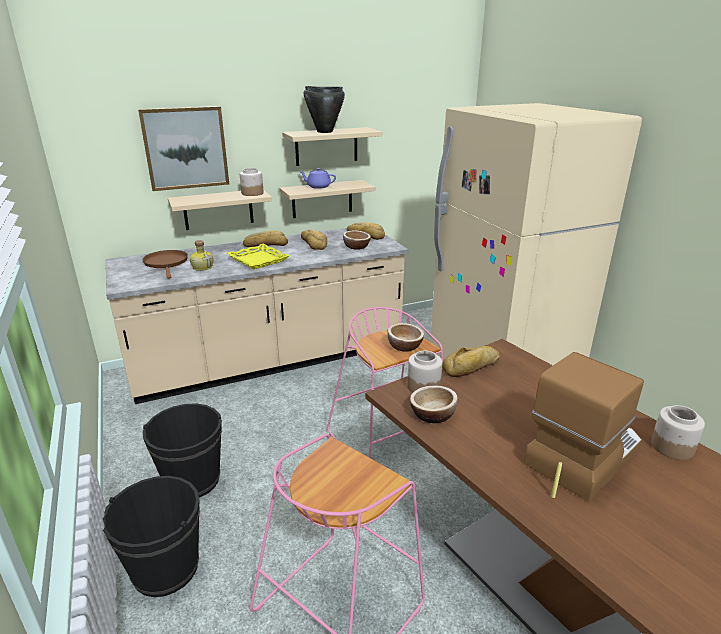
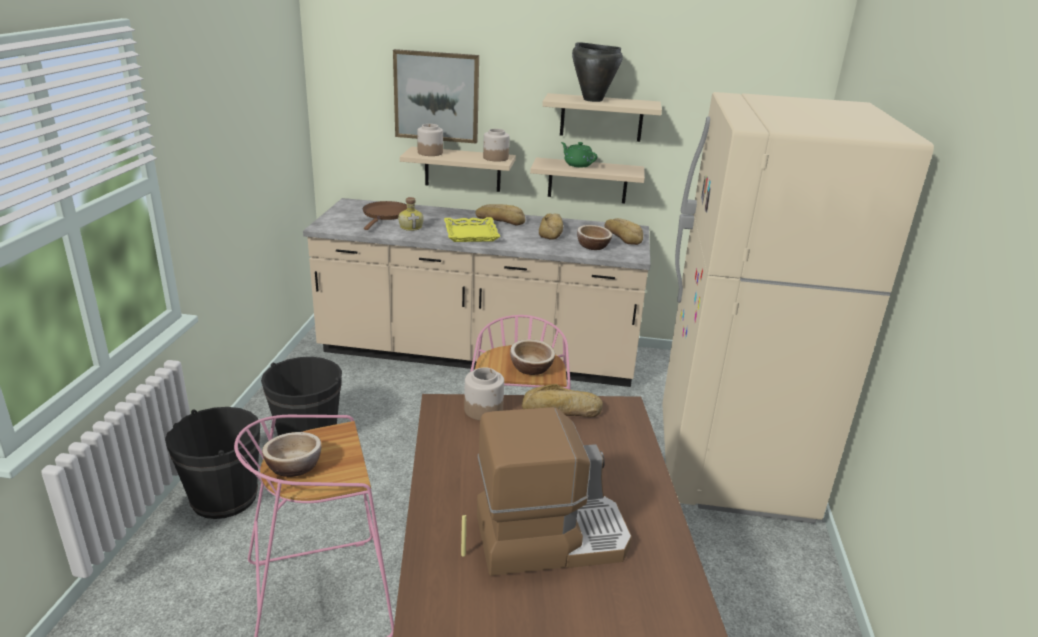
camera: 30 degrees right, 0 degrees up
purple teapot [299,168,336,189] -> green teapot [561,142,597,167]
bowl [410,385,458,423] -> bowl moved to [262,432,322,477]
jar [651,405,705,460] -> jar moved to [417,124,443,156]

